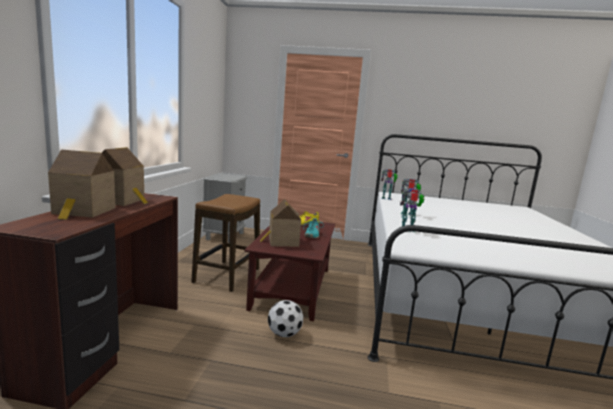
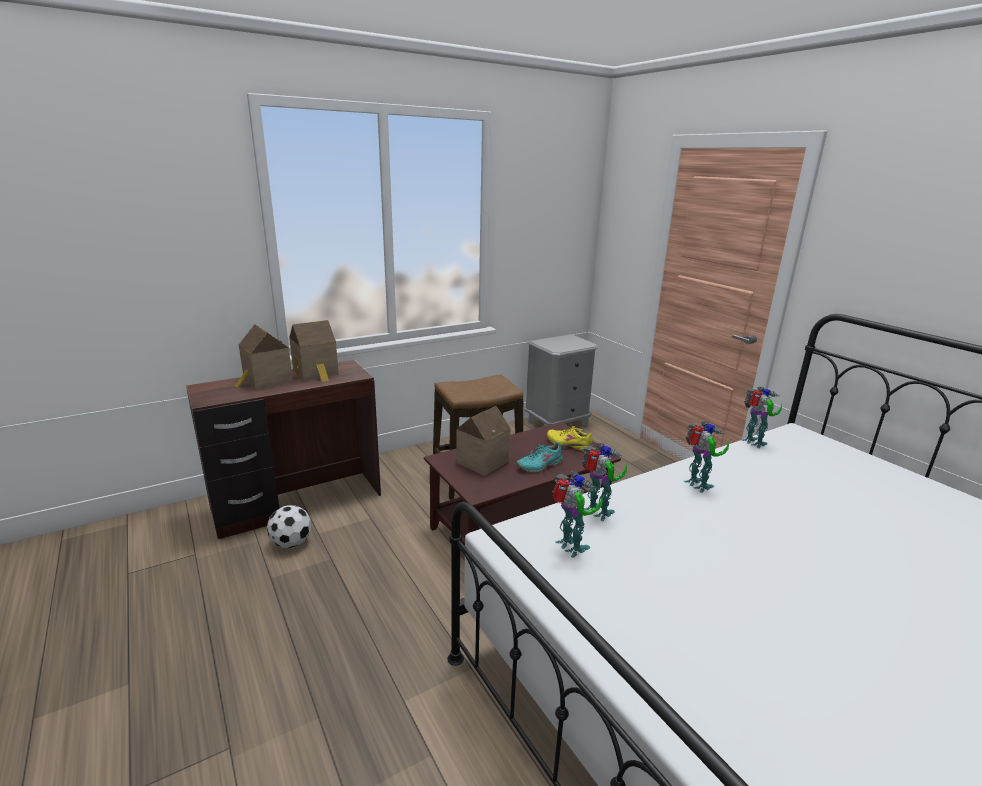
camera: 50 degrees right, 10 degrees up
football [268,300,304,337] -> football moved to [267,505,311,548]
none -> toy robot [552,471,603,558]

